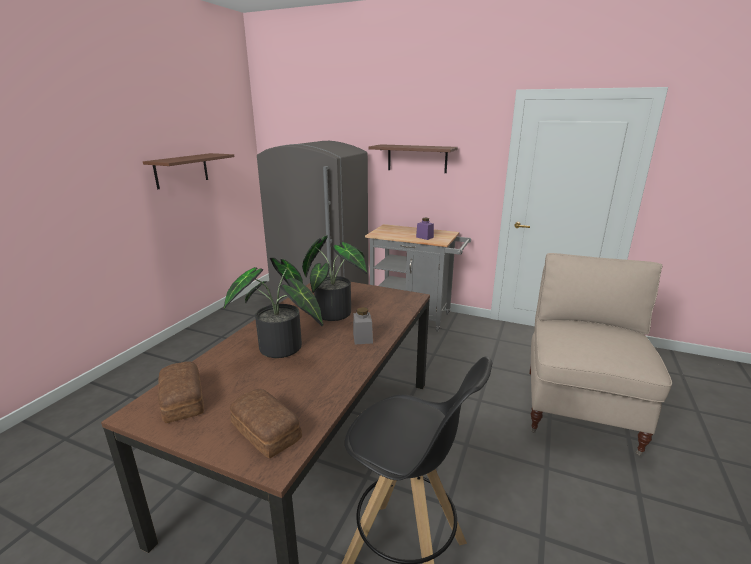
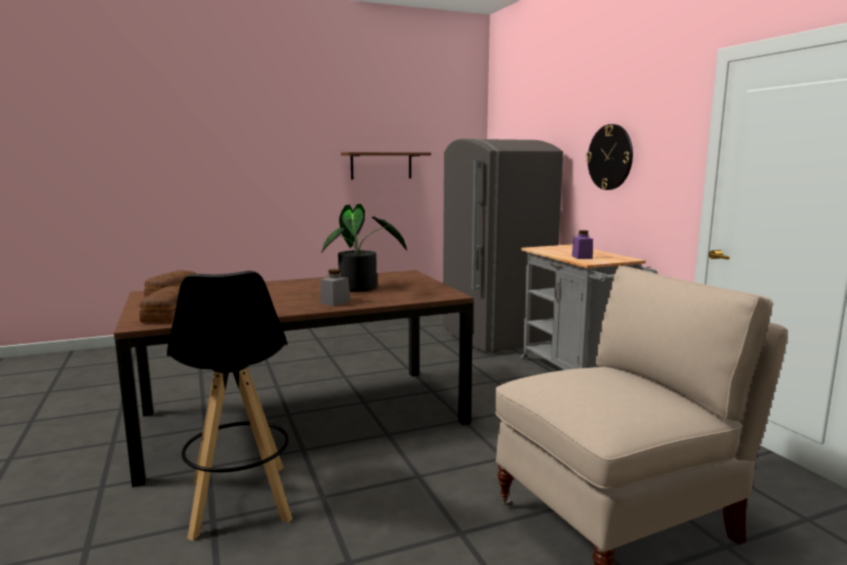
camera: 45 degrees right, 10 degrees down
potted plant [224,258,323,358] -> none
brown shelf [368,144,458,173] -> wall clock [586,124,633,190]

